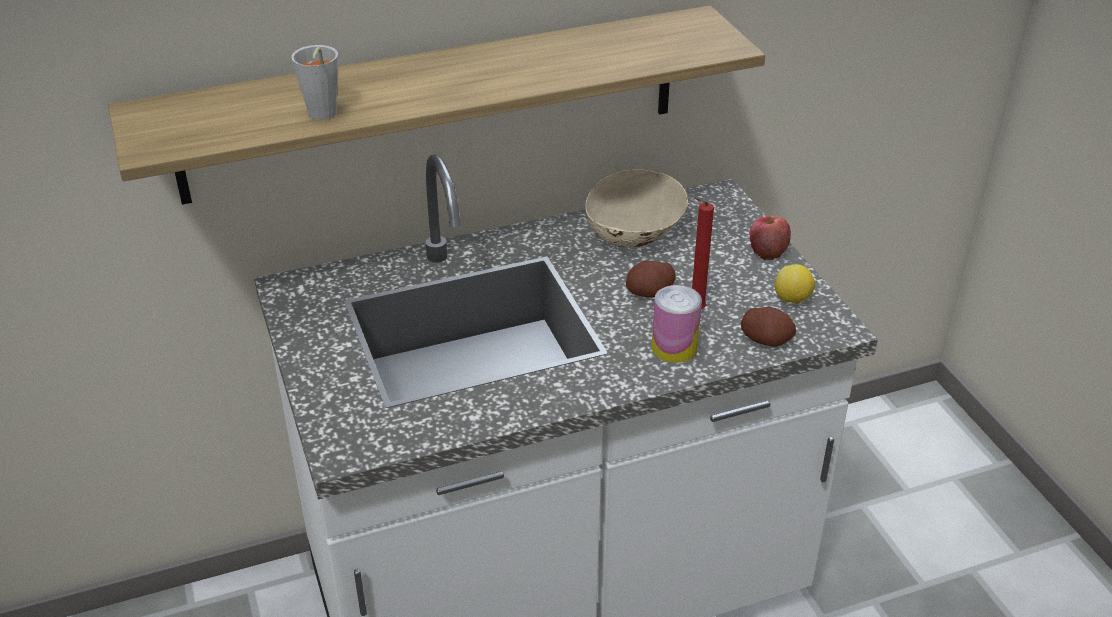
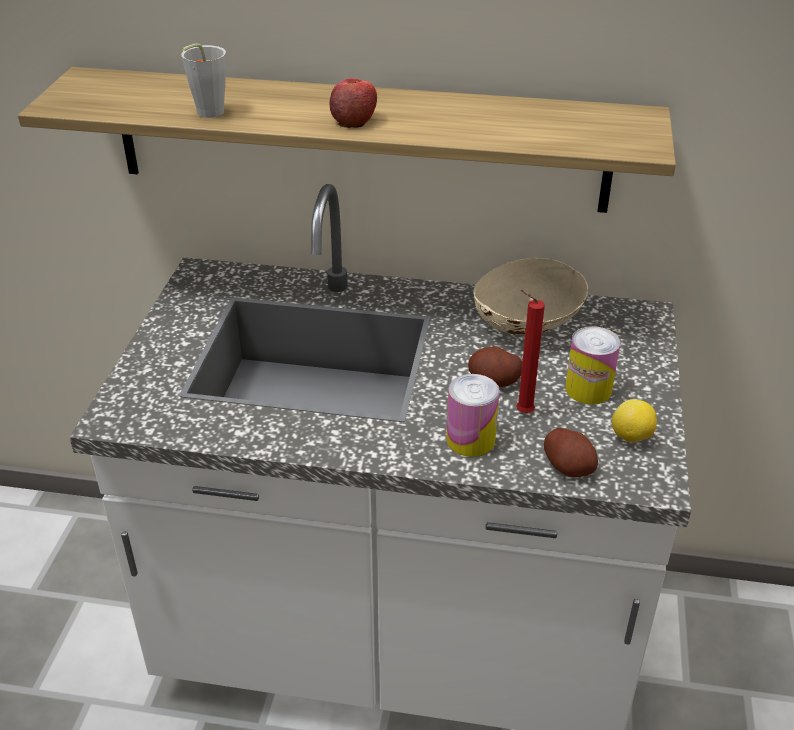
camera: 30 degrees right, 0 degrees up
apple [750,216,791,260] -> apple moved to [330,78,377,128]
none -> can [565,326,620,405]

